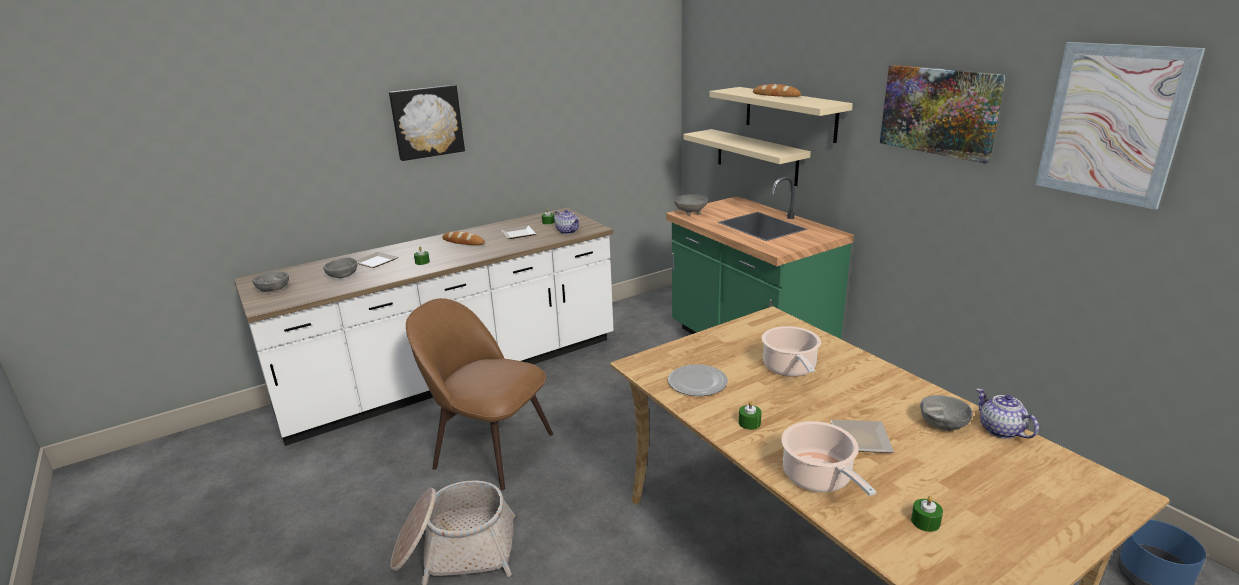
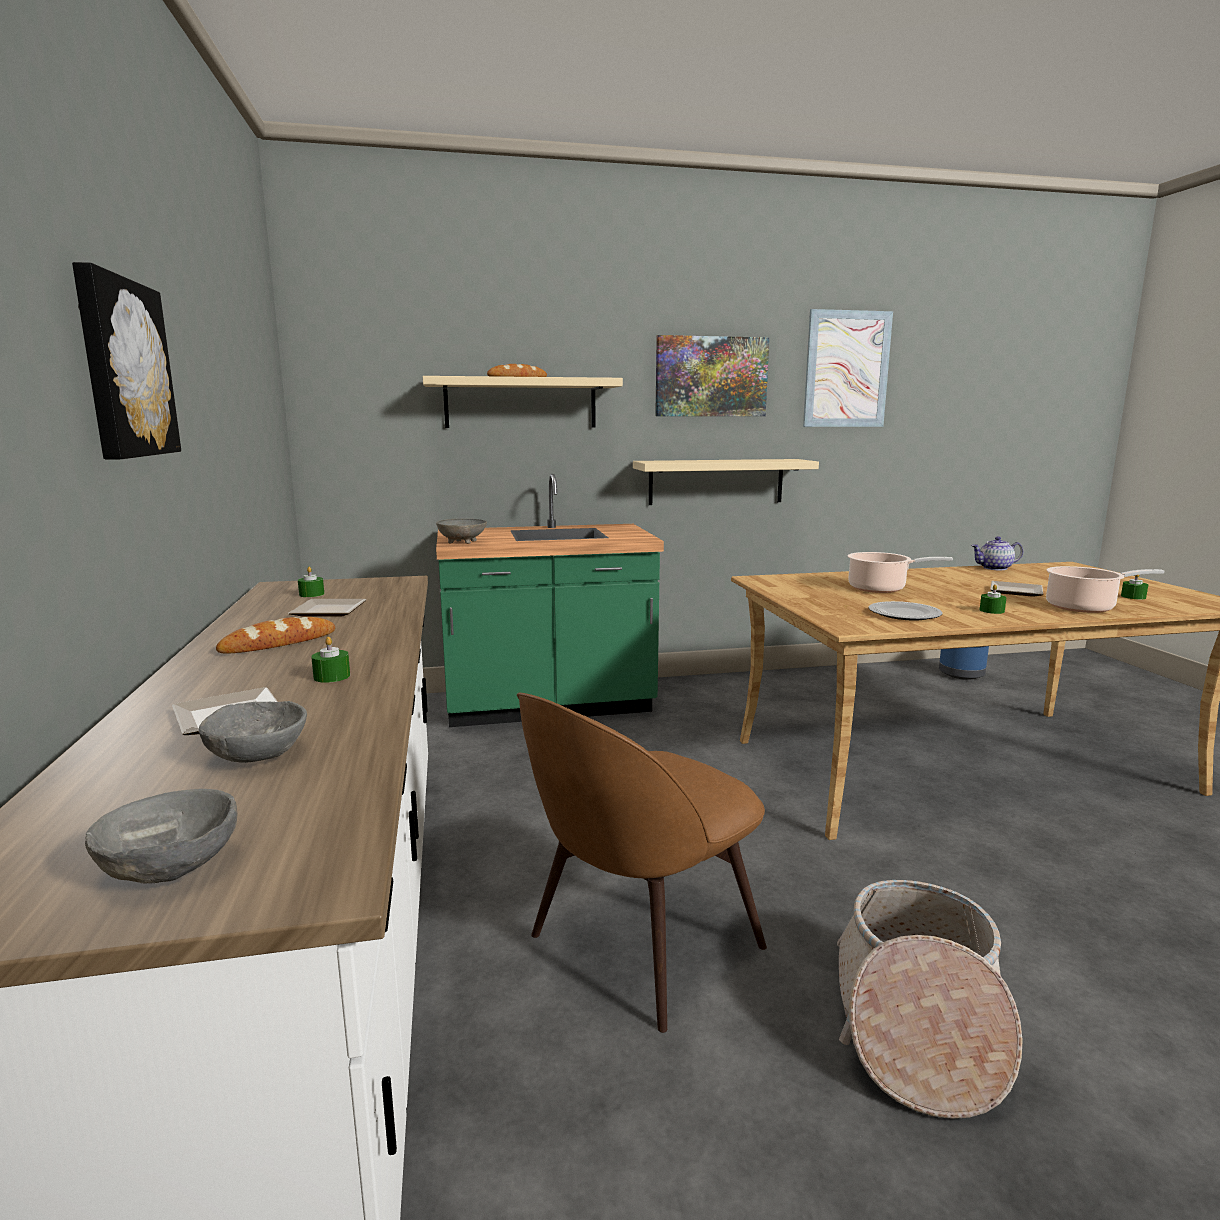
camera: 70 degrees left, 10 degrees down
teapot [554,209,580,234] -> none
beige shelf [683,129,811,186] -> beige shelf moved to [633,459,819,505]
grey bowl [920,395,973,431] -> none

